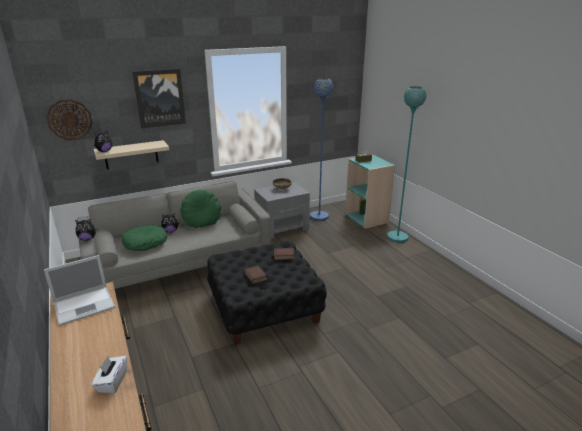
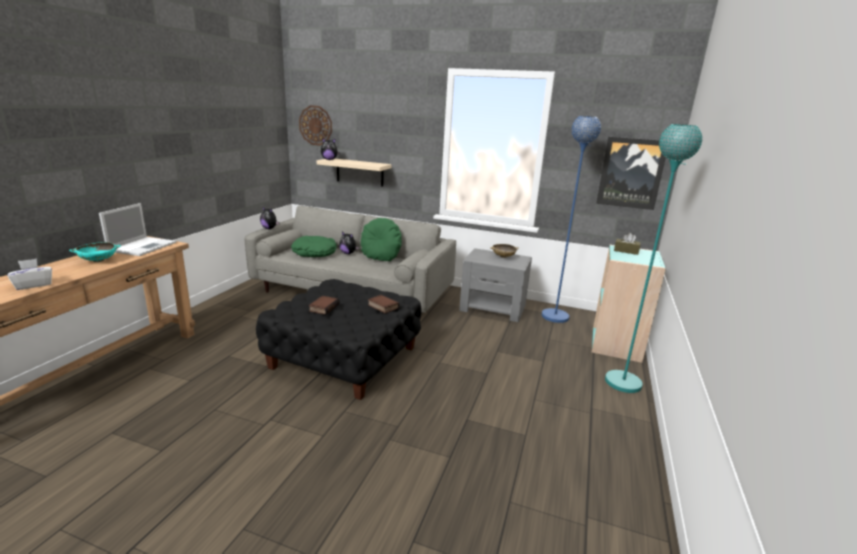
camera: 45 degrees right, 5 degrees down
laptop [44,255,115,326] -> laptop turned 90 degrees counterclockwise [99,203,176,256]
picture [133,69,186,129] -> picture moved to [596,137,666,210]
none -> turquoise bowl [69,242,121,262]

